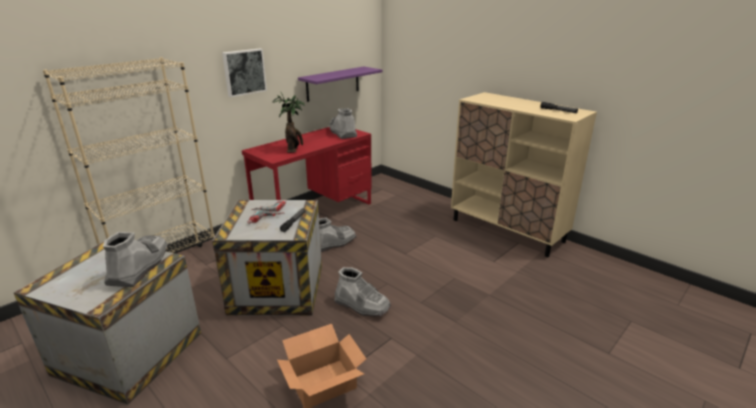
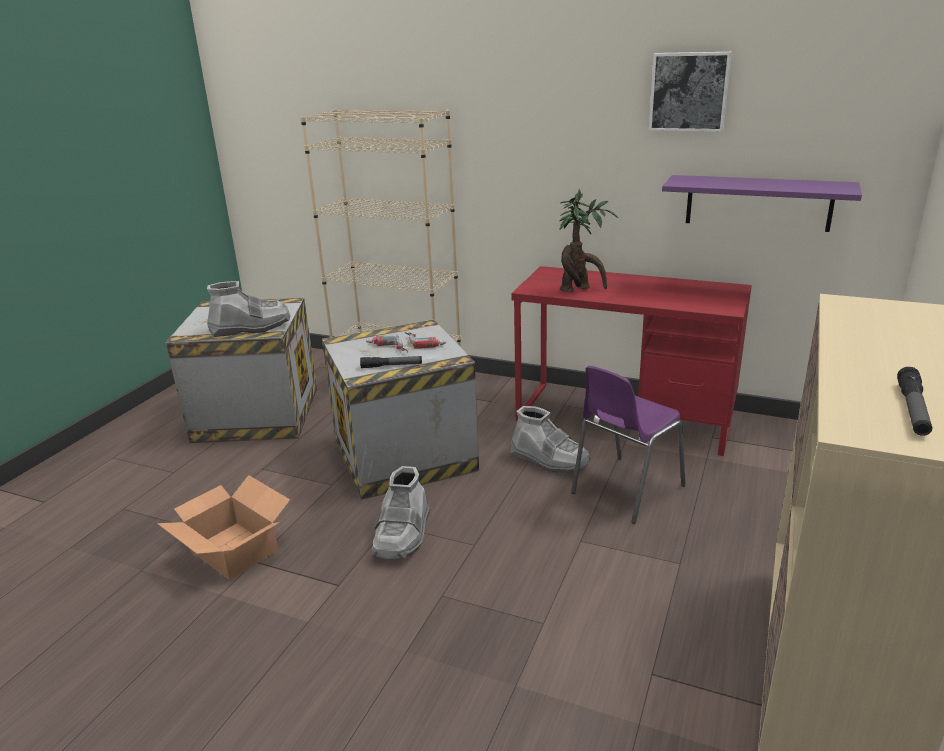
camera: 70 degrees right, 0 degrees up
picture [222,48,267,97] -> picture moved to [649,52,732,132]
grey boot [329,108,357,139] -> none
none -> purple chair [571,366,686,524]

